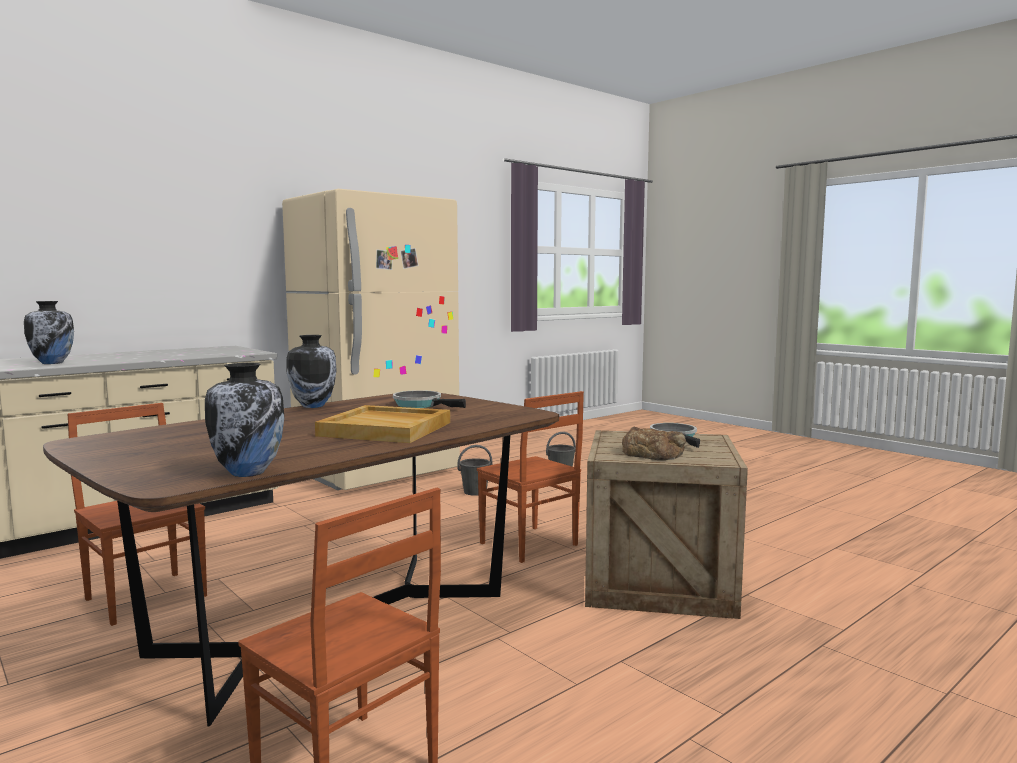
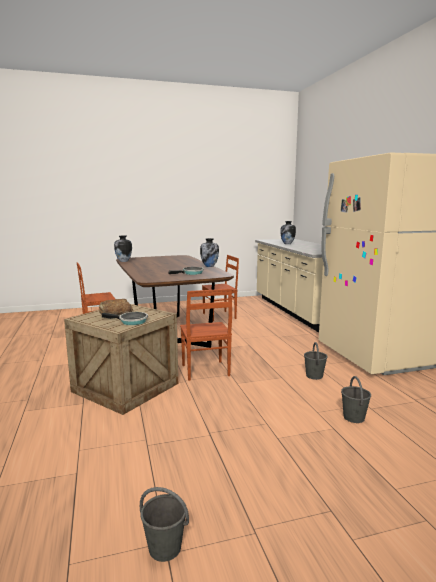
camera: 115 degrees right, 5 degrees up
beige tray [315,405,450,443] -> none
brown chair [477,391,584,563] -> brown chair turned 90 degrees counterclockwise [180,289,232,381]
none -> grey bucket [140,487,189,562]

